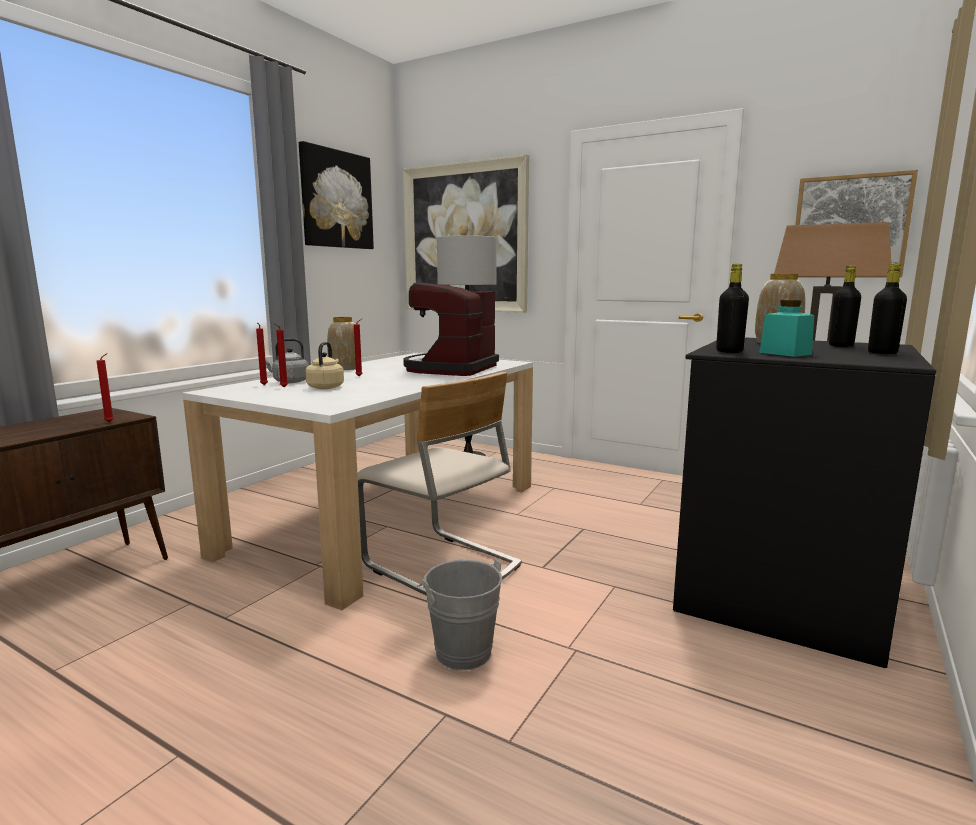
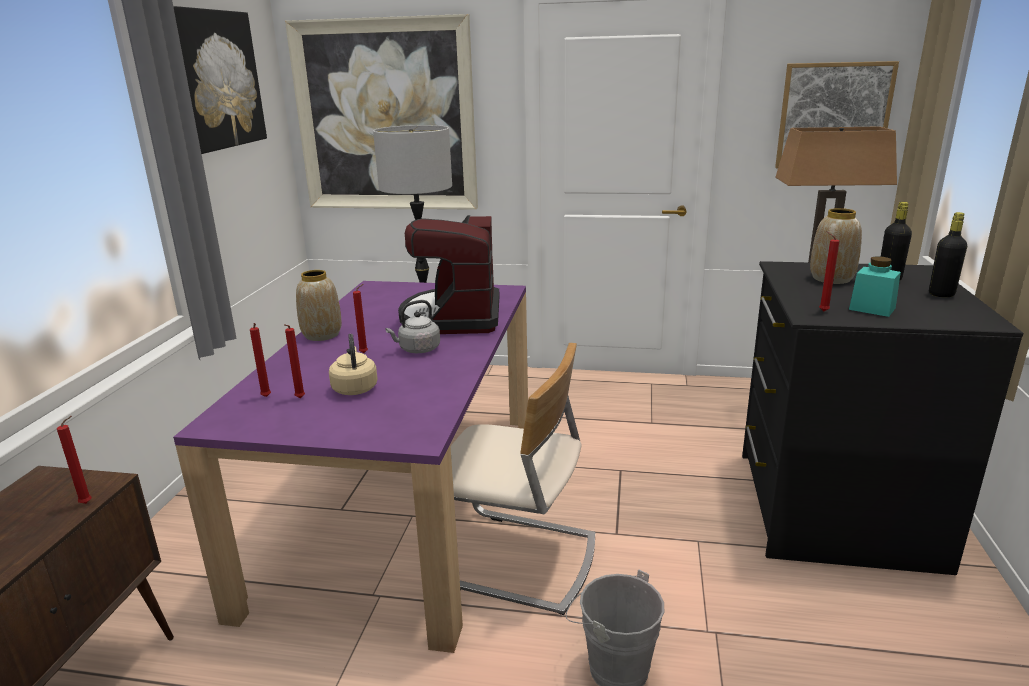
camera: 20 degrees left, 10 degrees up
white dining table [182,353,533,610] -> purple dining table [173,281,528,653]
grey kettle [265,338,309,383] -> grey kettle moved to [385,300,440,353]
black bottle [716,264,749,353] -> red candle [819,231,839,311]

